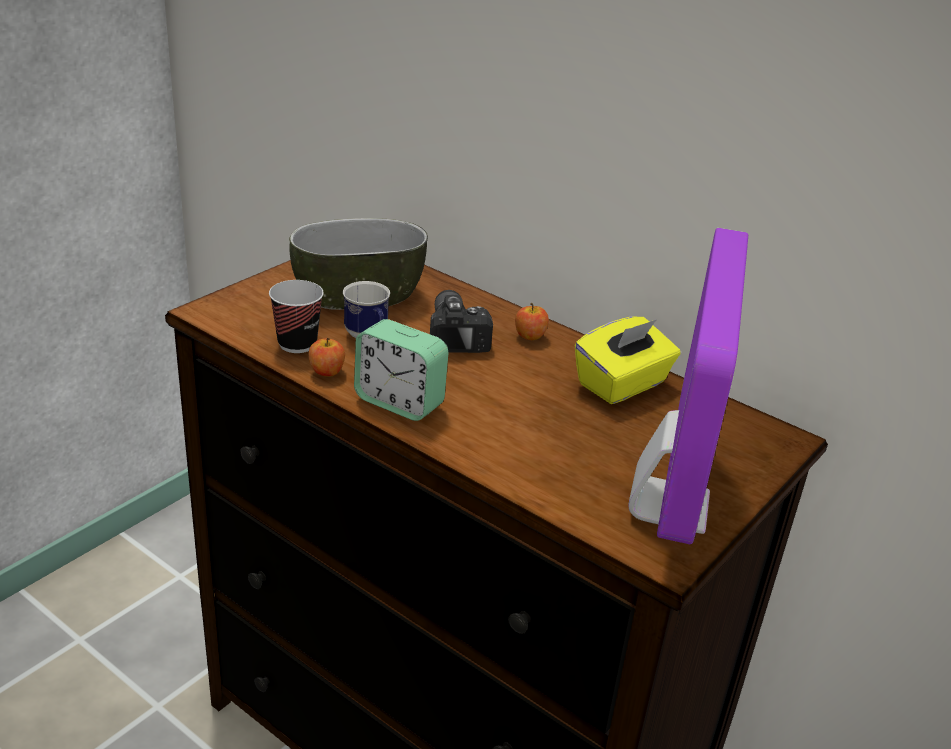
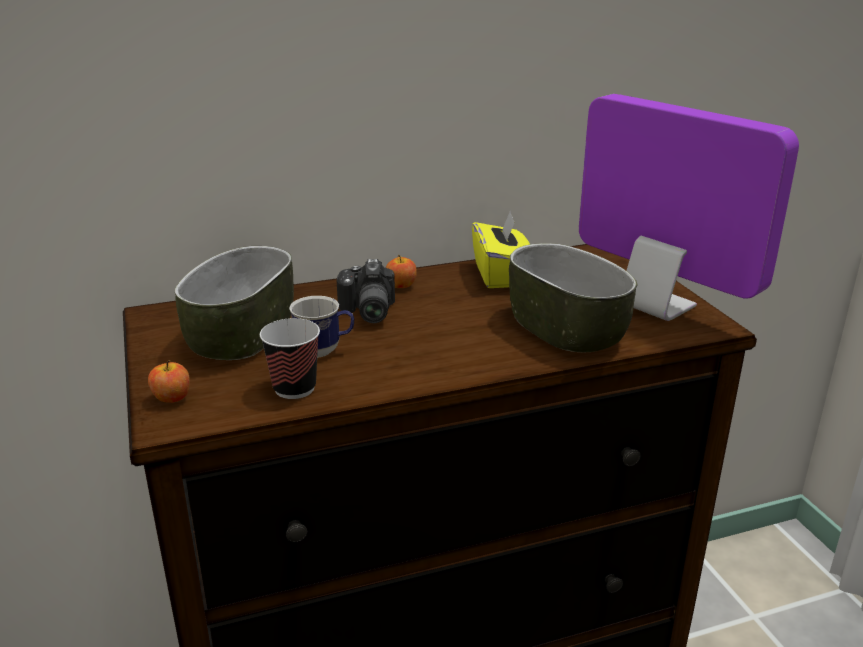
camera: 55 degrees left, 5 degrees down
apple [309,338,345,377] -> apple moved to [148,360,190,403]
alarm clock [354,319,449,421] -> none
camera [430,290,493,353] -> camera turned 120 degrees counterclockwise [337,259,395,323]
none -> bowl [509,243,638,352]

